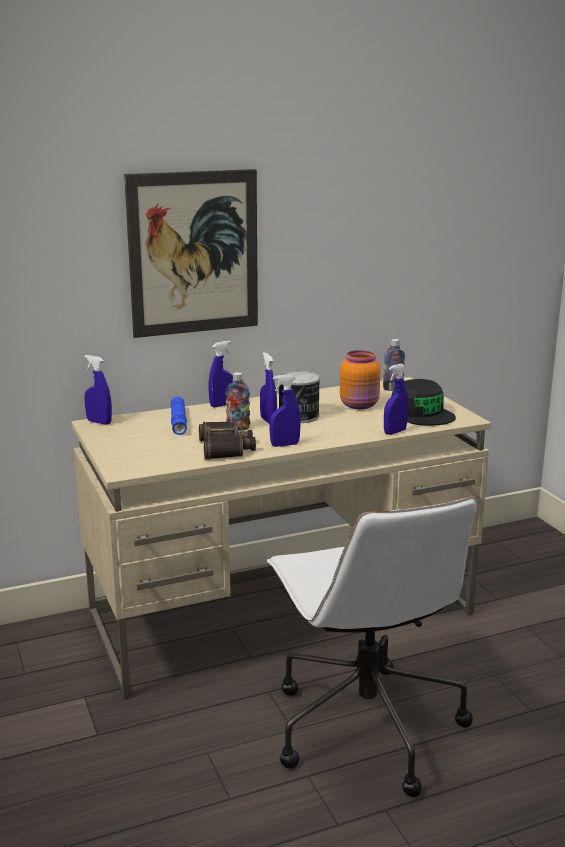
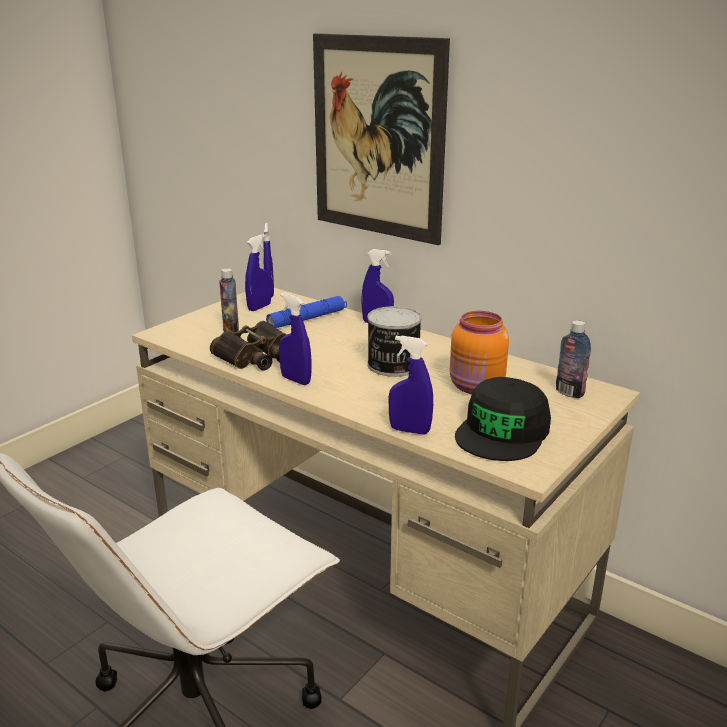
camera: 60 degrees right, 5 degrees up
bottle [226,372,250,430] -> bottle moved to [219,268,239,332]
blue spray bottle [260,352,277,424] -> blue spray bottle moved to [245,234,271,311]

